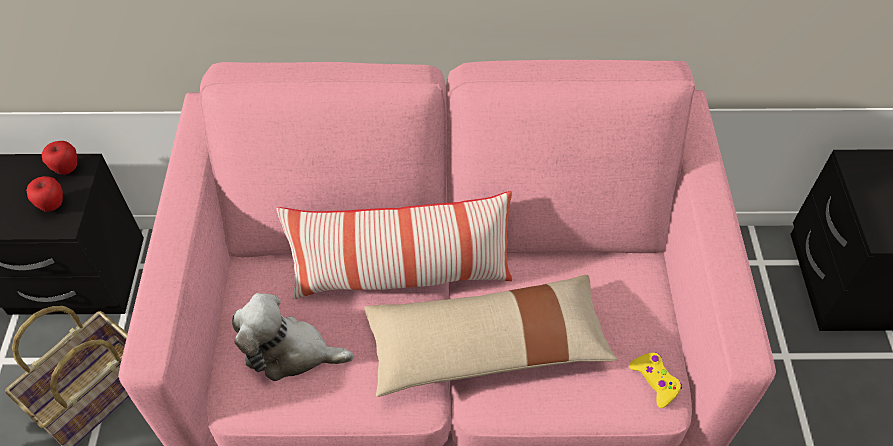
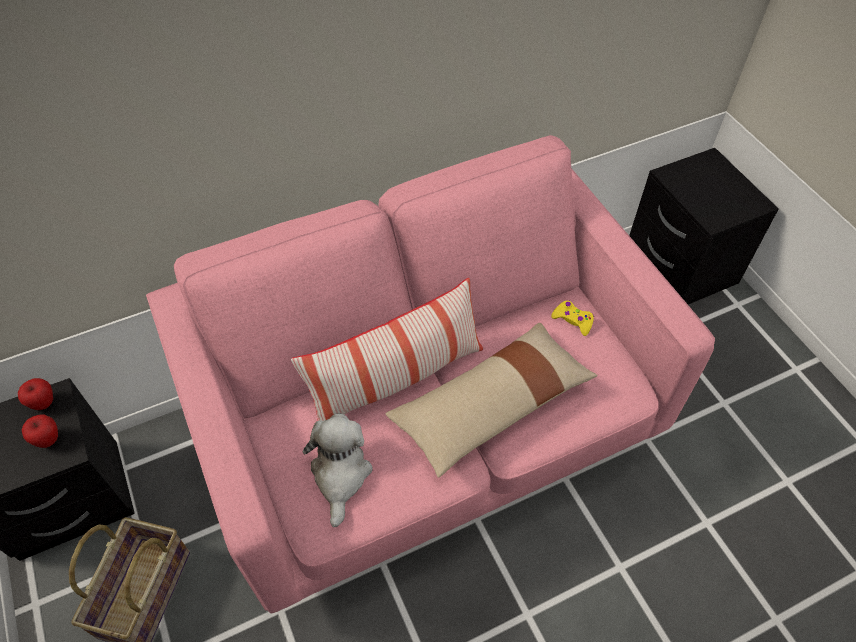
camera: 25 degrees left, 0 degrees up
plush toy [232,293,354,381] -> plush toy turned 105 degrees clockwise [303,413,373,527]
yellow game controller [629,352,682,408] -> yellow game controller moved to [551,300,594,336]

